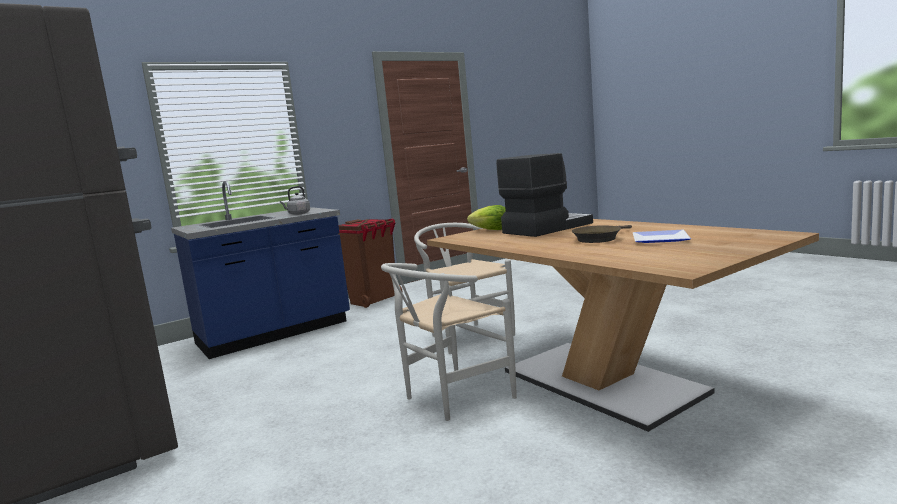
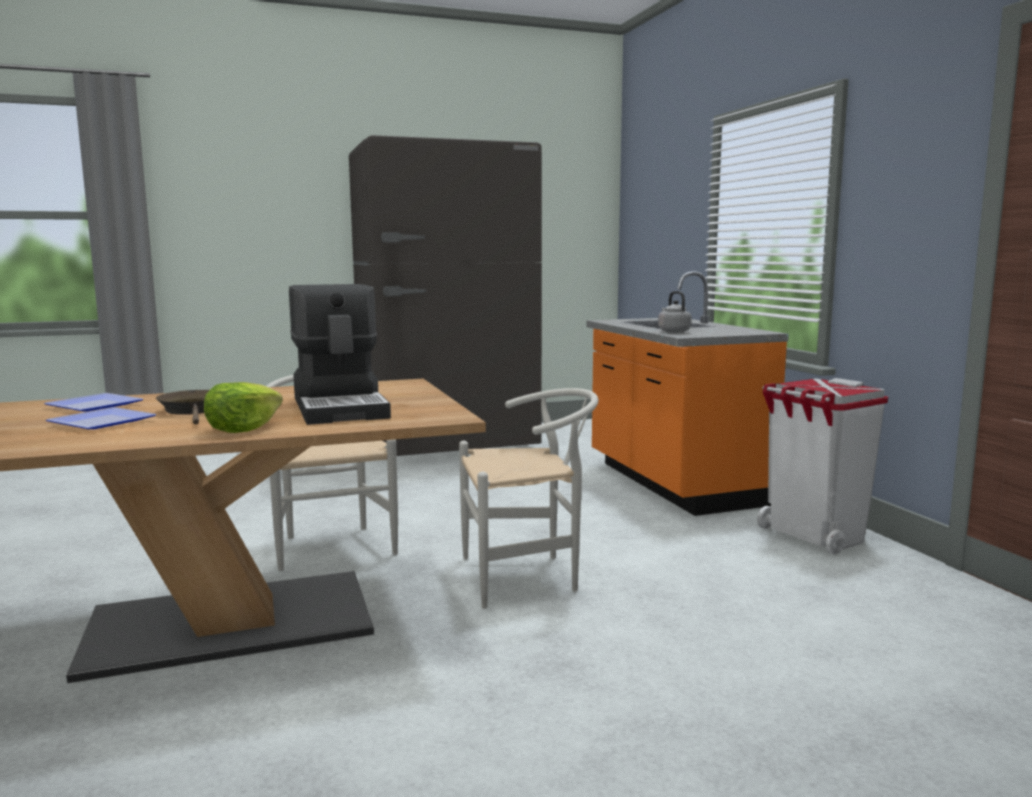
camera: 105 degrees right, 0 degrees up
blue counter [171,181,350,359] -> orange counter [587,271,789,516]
brown trash can [338,219,402,308] -> white trash can [757,378,888,555]
lettuce [467,205,506,230] -> lettuce moved to [204,382,283,433]
none -> plate [44,393,143,412]

